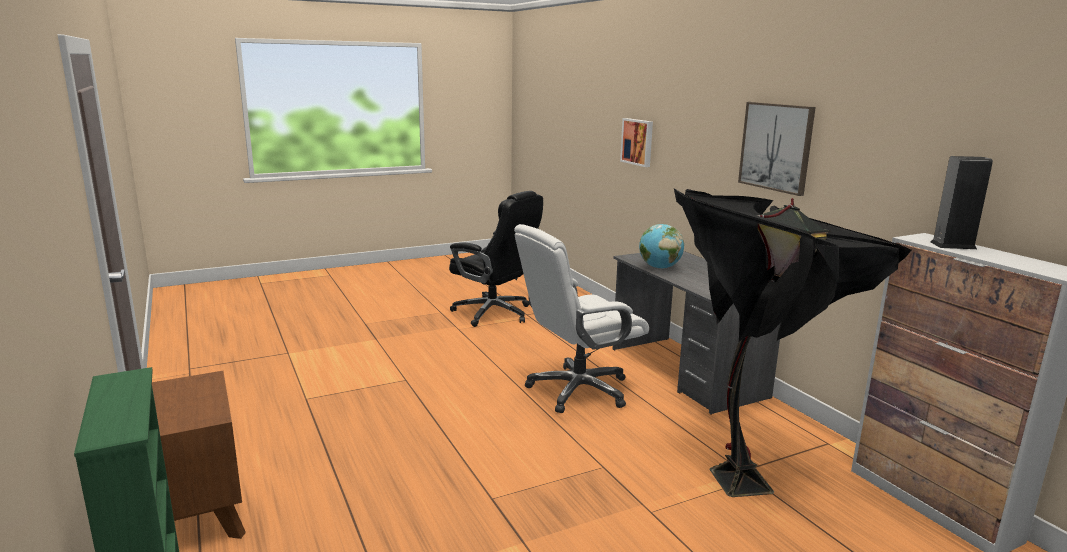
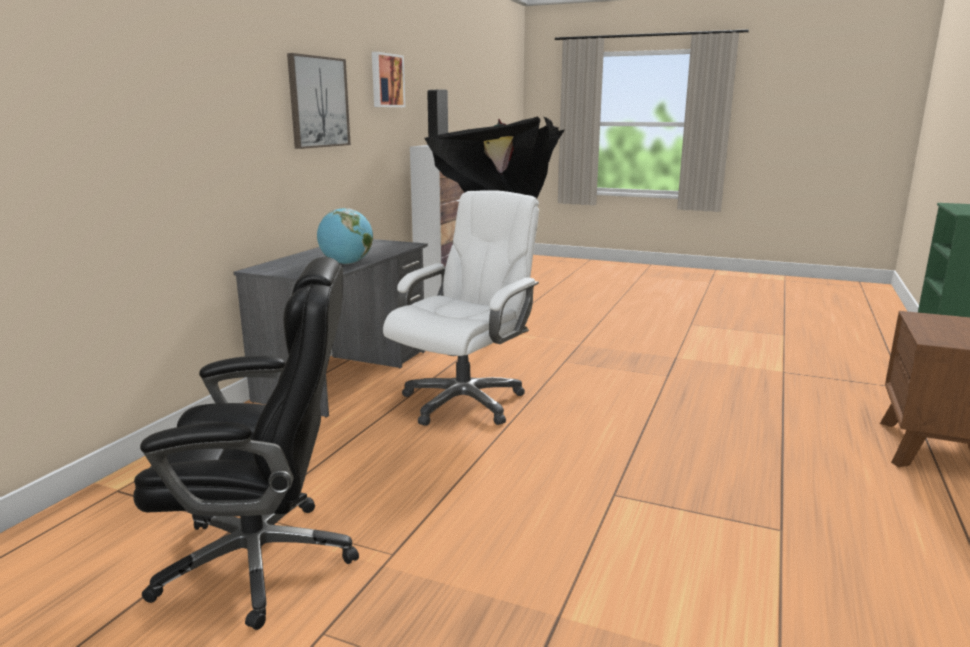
camera: 130 degrees left, 0 degrees up
black office chair [449,191,543,327] -> black office chair turned 90 degrees clockwise [133,257,359,630]
white office chair [514,224,649,413] -> white office chair turned 75 degrees counterclockwise [383,191,539,426]
picture [620,118,653,167] -> picture moved to [372,52,405,107]

